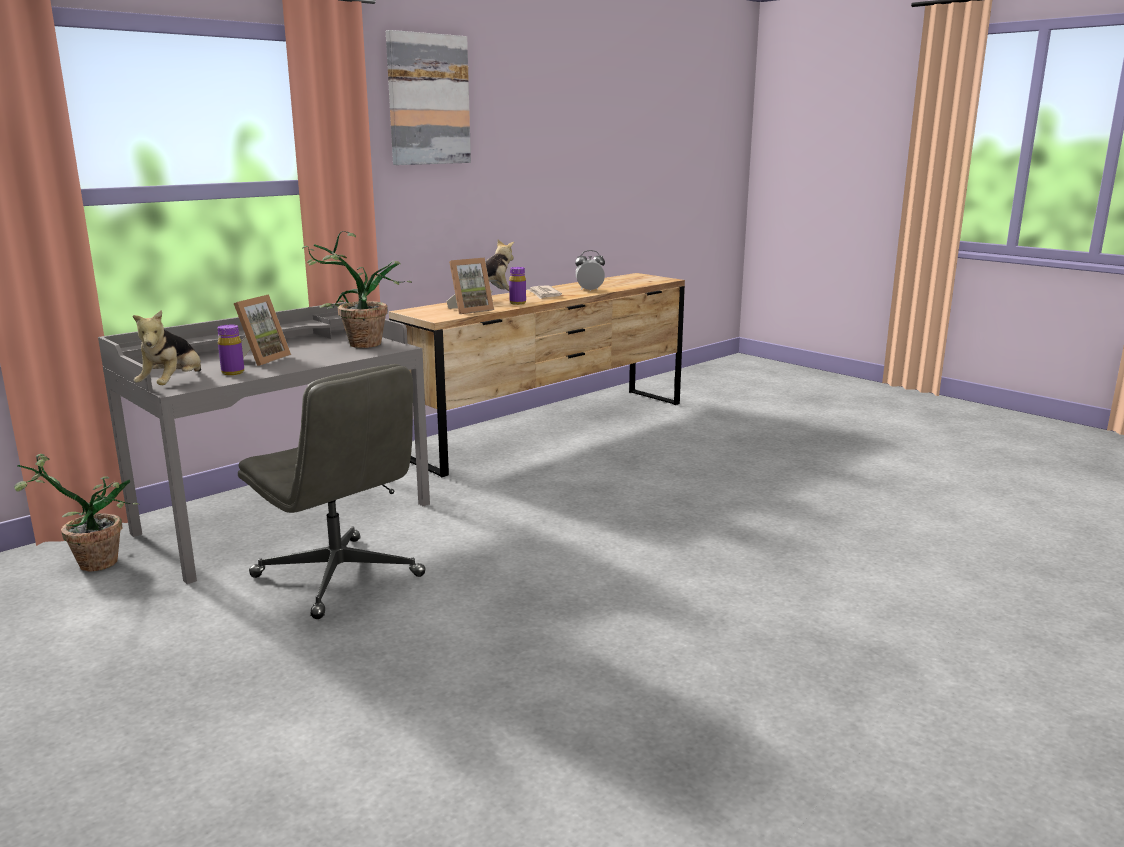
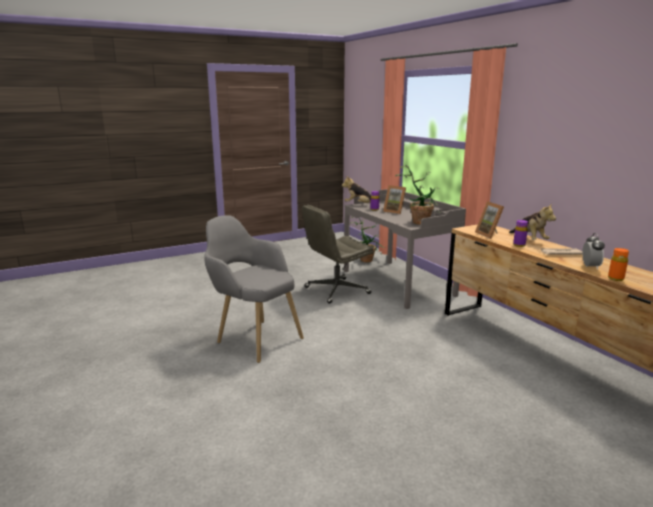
camera: 105 degrees right, 0 degrees up
picture [386,30,471,165] -> none
none -> grey armchair [204,215,304,363]
none -> orange bottle [608,248,629,281]

